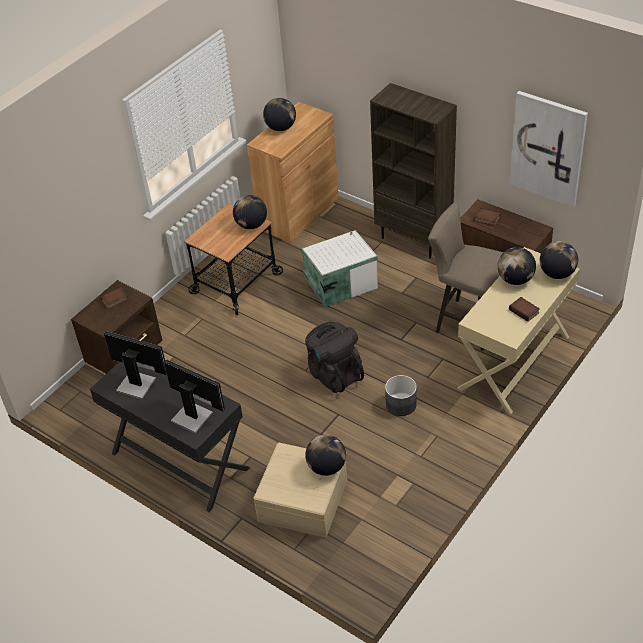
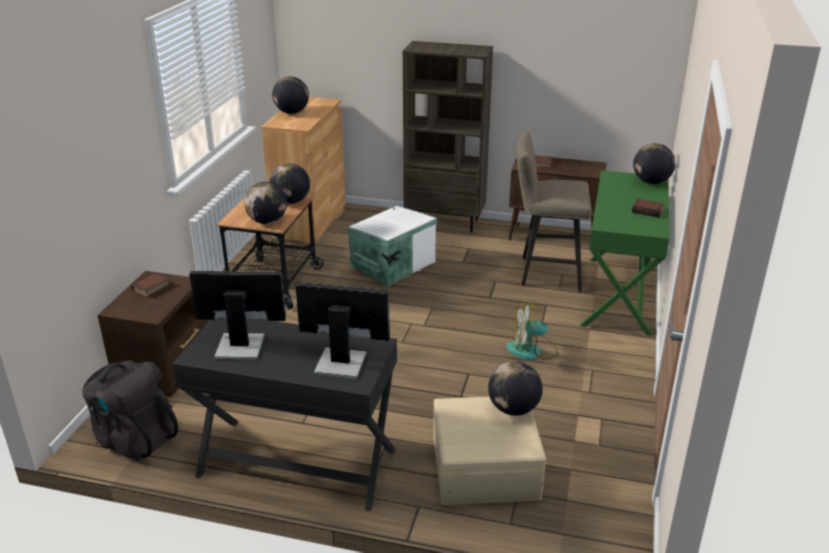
camera: 25 degrees left, 15 degrees down
black backpack [305,322,364,393] -> black backpack moved to [82,360,178,461]
grey planter [385,375,417,416] -> fan [506,301,558,360]
beige desk [457,247,580,414] -> green desk [580,170,669,336]
globe [498,247,536,285] -> globe moved to [244,182,287,224]
picture [510,91,588,207] -> none

